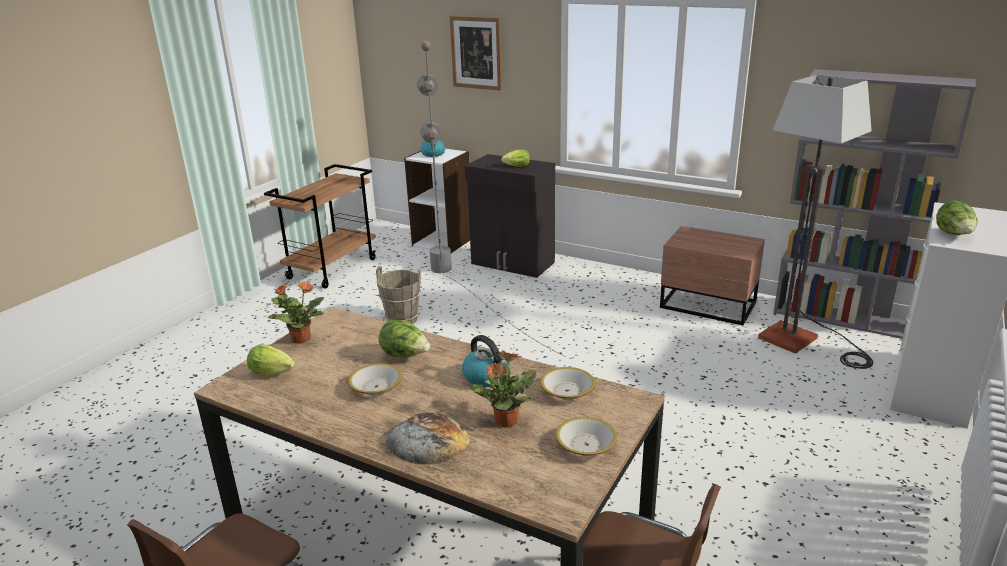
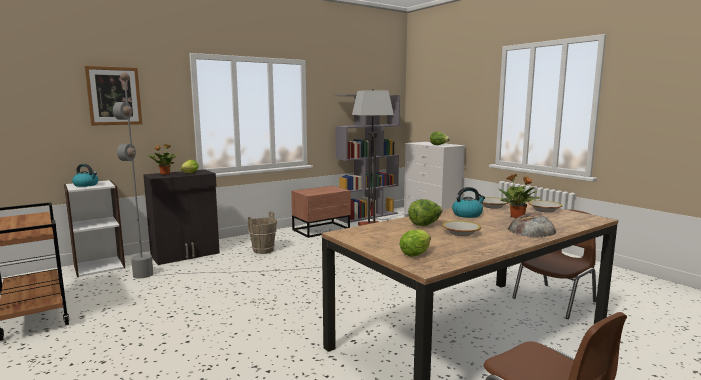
camera: 65 degrees left, 15 degrees down
potted plant [267,282,324,344] -> potted plant moved to [148,144,178,175]
brown bucket [376,266,421,324] -> brown bucket moved to [247,211,277,254]

